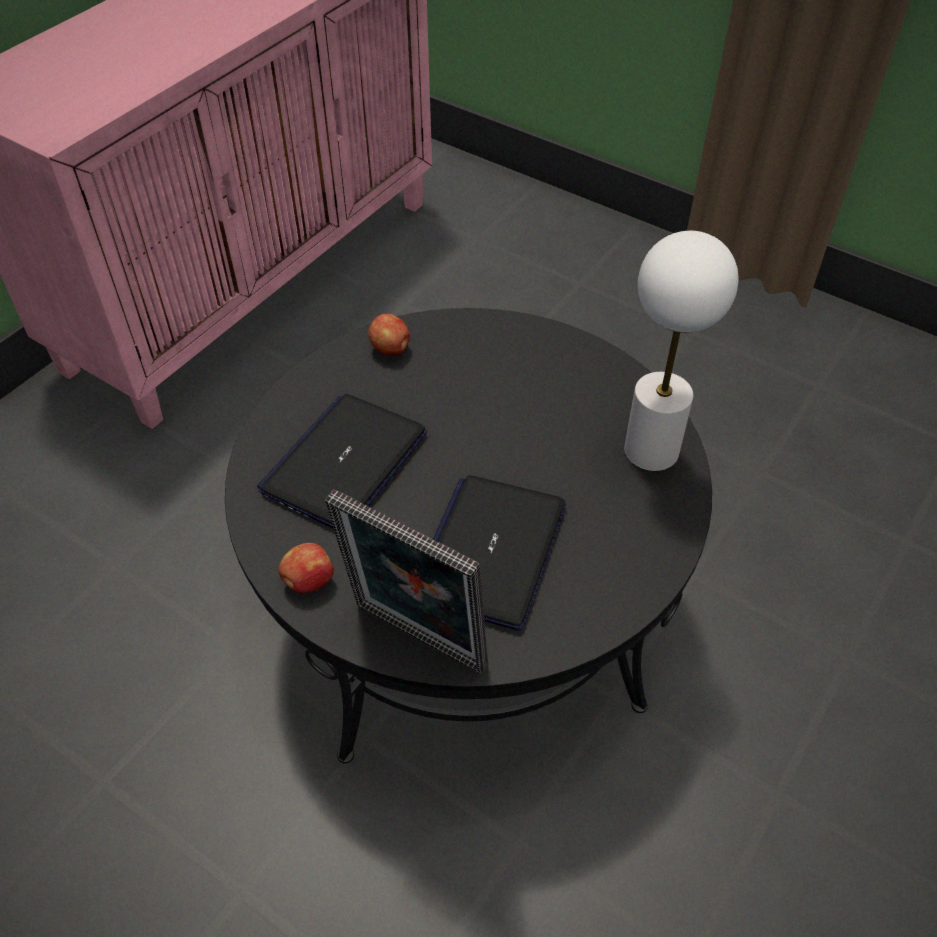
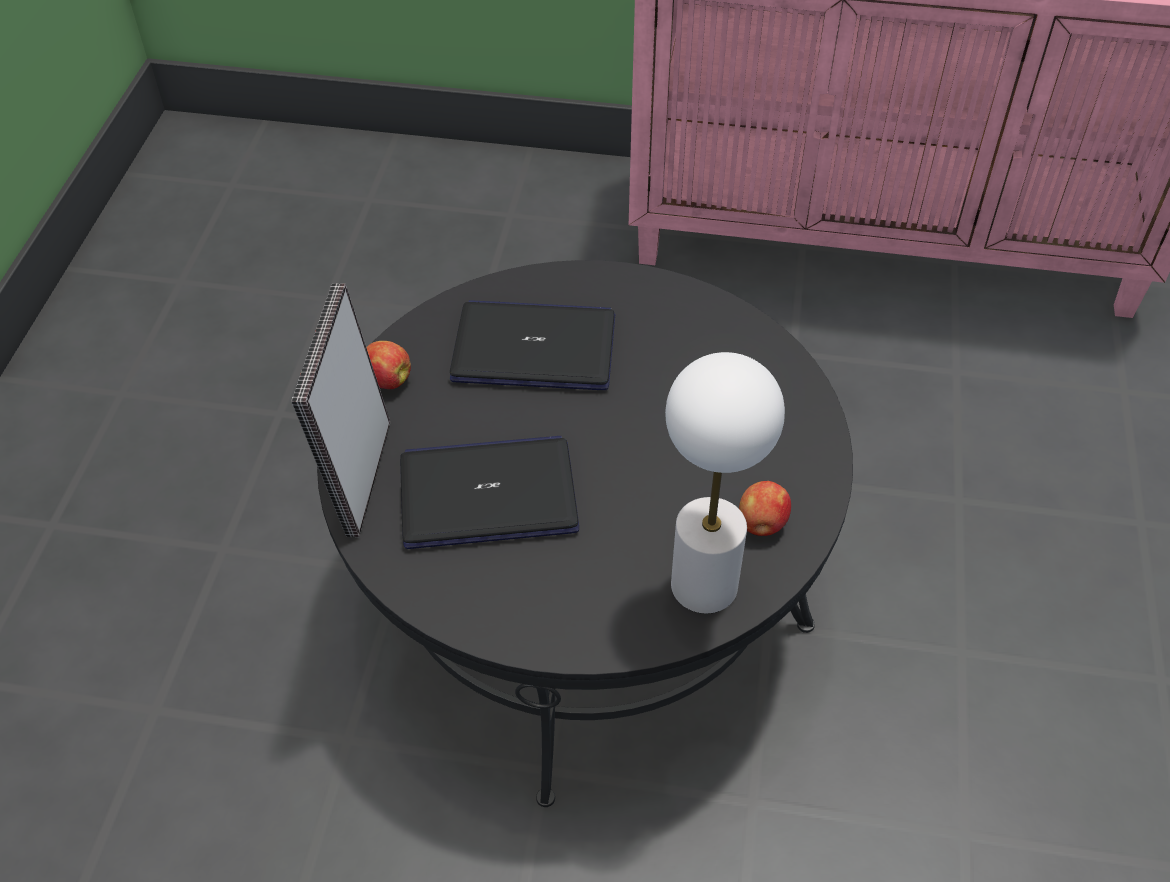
camera: 65 degrees right, 0 degrees up
apple [368,314,410,356] -> apple moved to [739,481,791,536]

